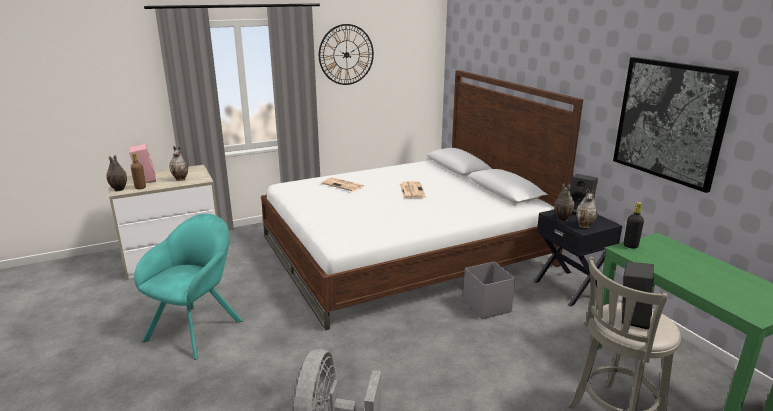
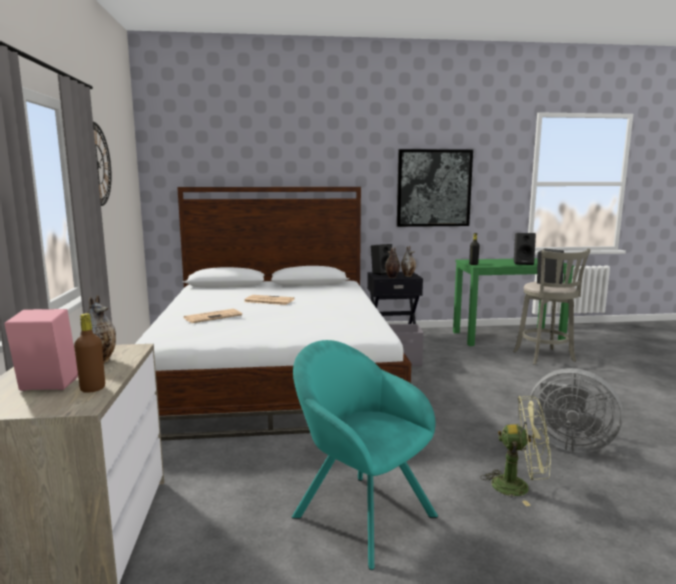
camera: 70 degrees left, 10 degrees down
vase [107,155,127,192] -> none
none -> green fan [480,396,551,506]
none -> black speaker [514,233,536,265]

